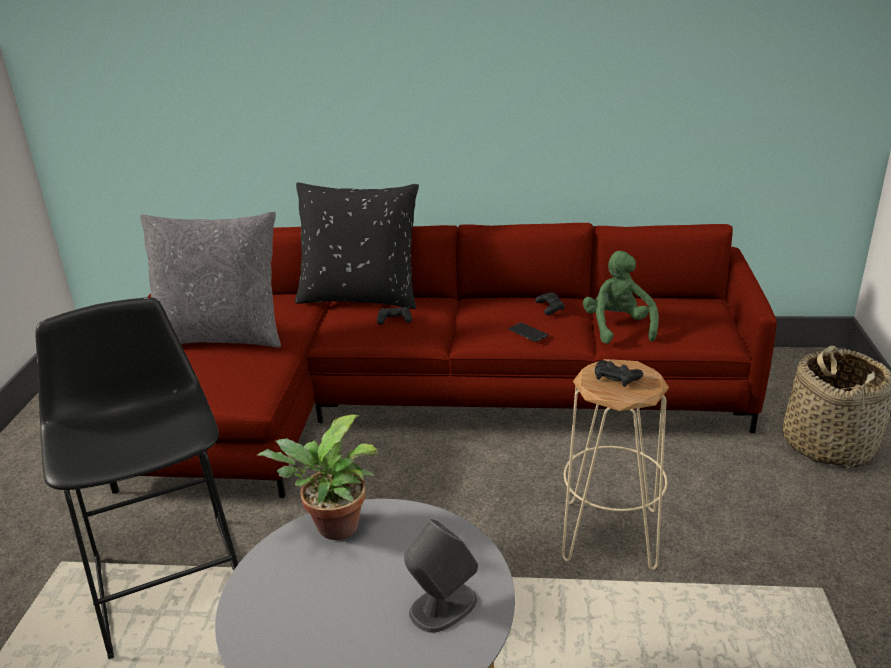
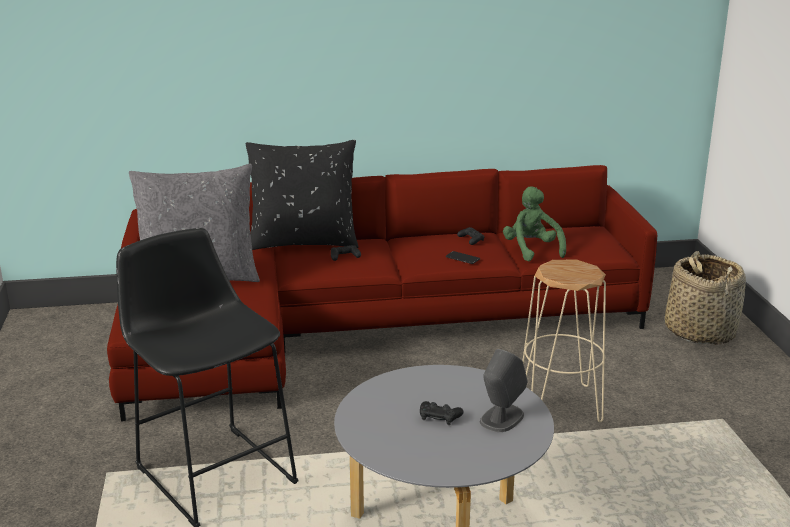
camera: 15 degrees left, 5 degrees down
potted plant [257,414,379,540] -> none
black game controller [595,360,643,387] -> black game controller moved to [420,401,464,425]

